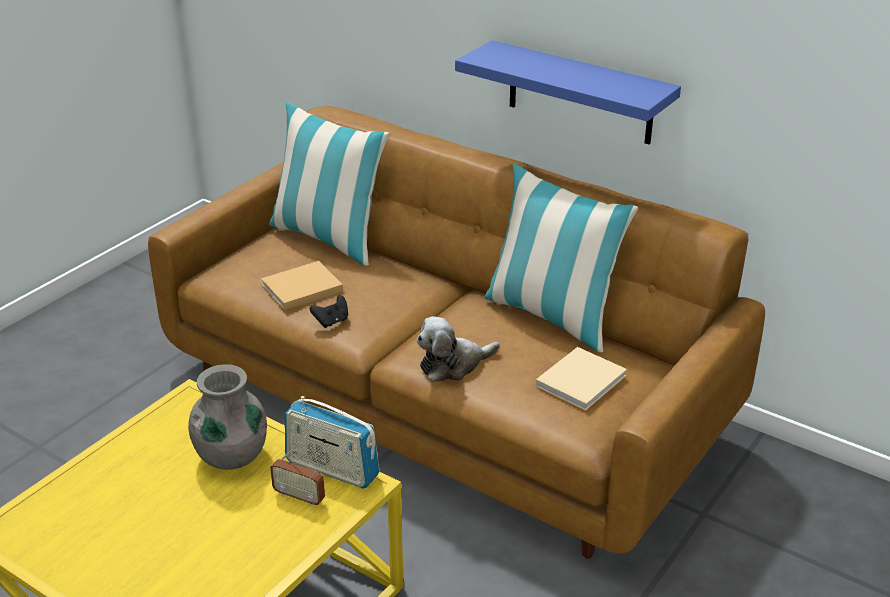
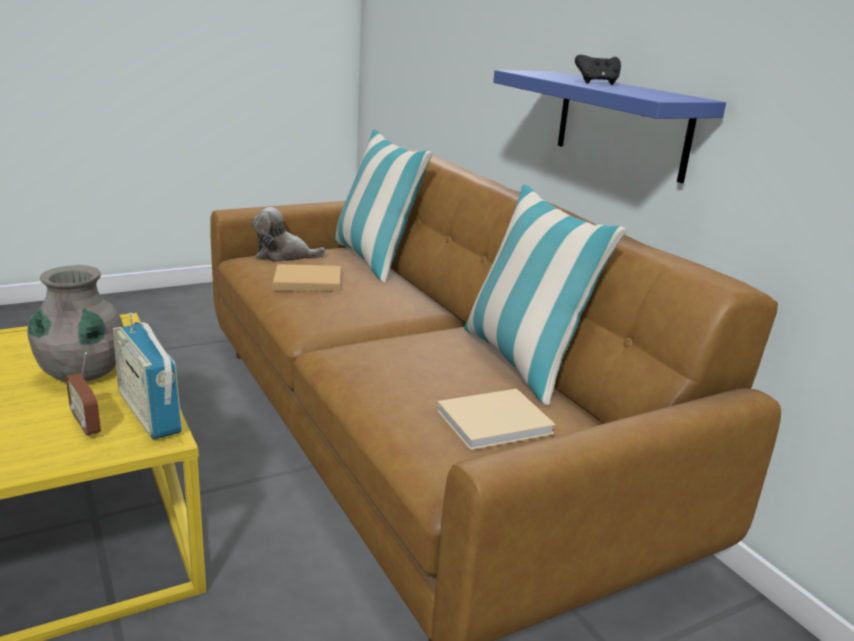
camera: 25 degrees right, 10 degrees down
black game controller [310,295,348,328] -> black game controller moved to [575,55,621,85]
plush toy [417,316,500,382] -> plush toy moved to [252,207,326,262]

